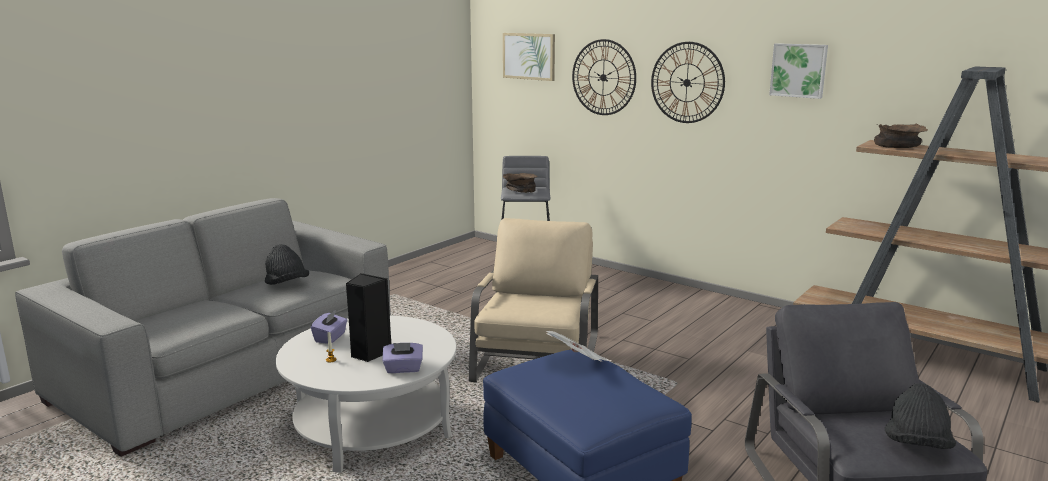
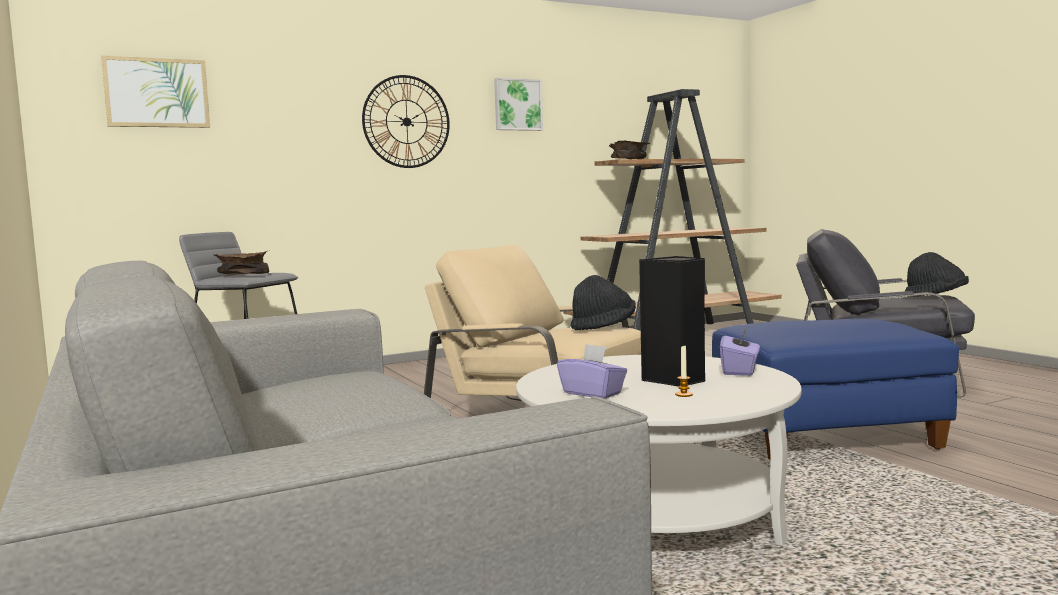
camera: 65 degrees left, 10 degrees down
black hat [265,244,309,285] -> black hat moved to [570,275,636,331]
newspaper [546,331,611,362] -> none
wall clock [572,39,636,115] -> none

